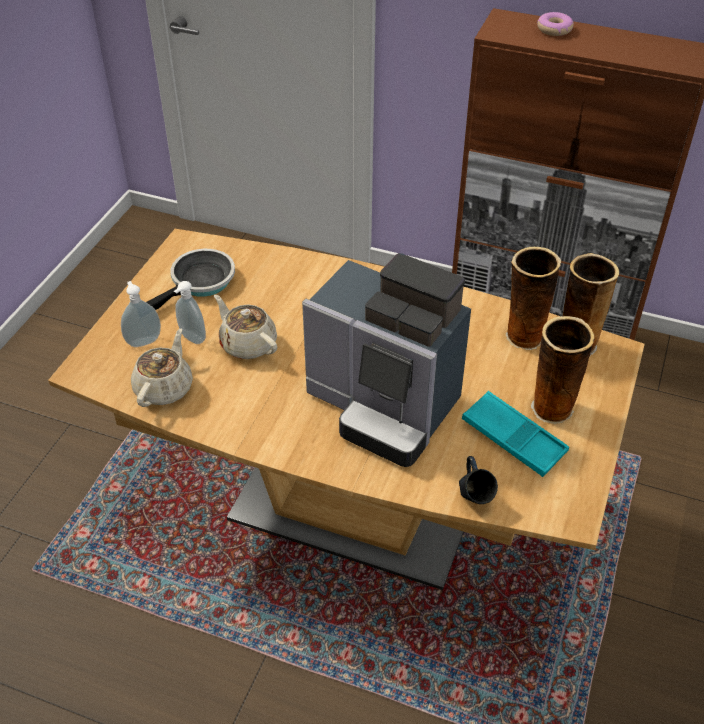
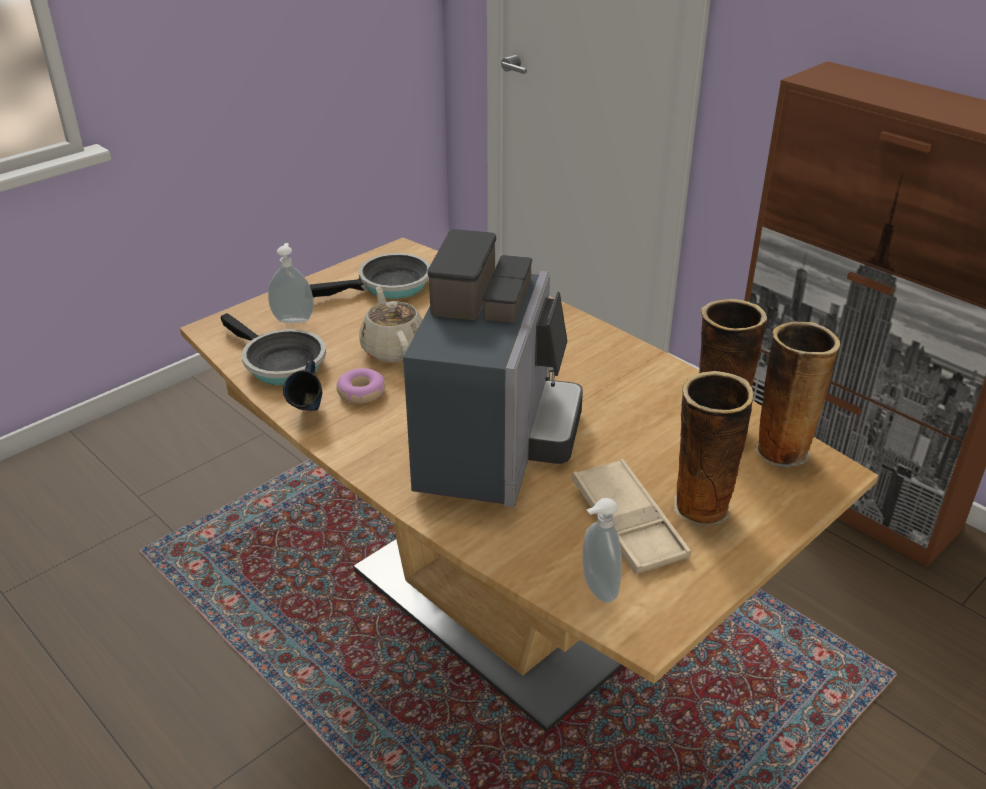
camera: 25 degrees right, 10 degrees down
beige teapot [131,329,193,407] -> frying pan [221,313,326,385]
soap dispenser [174,281,206,344] -> soap dispenser moved to [582,498,622,603]
coffee machine [302,253,471,467] -> coffee machine turned 135 degrees counterclockwise [403,229,583,507]
blue mug [459,456,498,504] -> blue mug moved to [283,360,322,411]
turquoise tray [462,391,569,477] -> beige tray [572,459,691,575]
donut [537,12,574,36] -> donut moved to [336,368,386,404]

